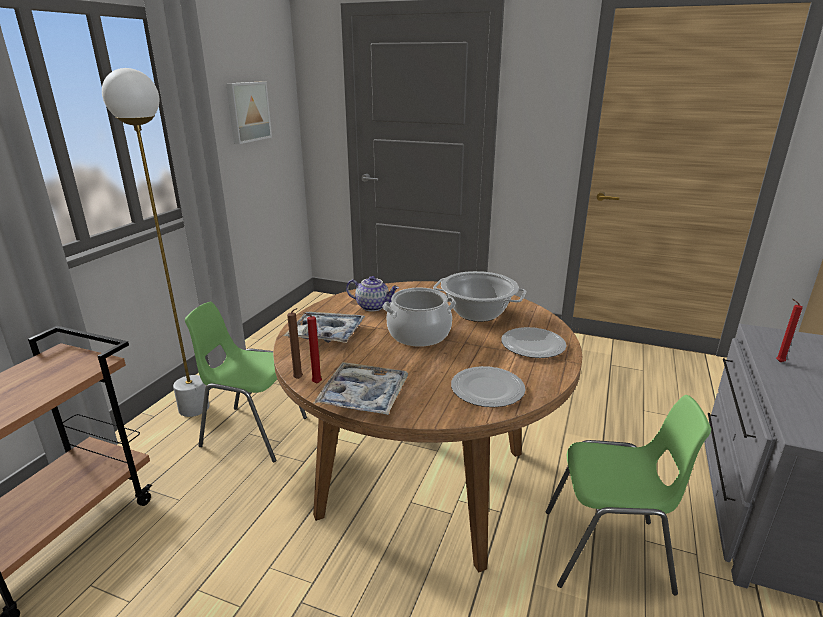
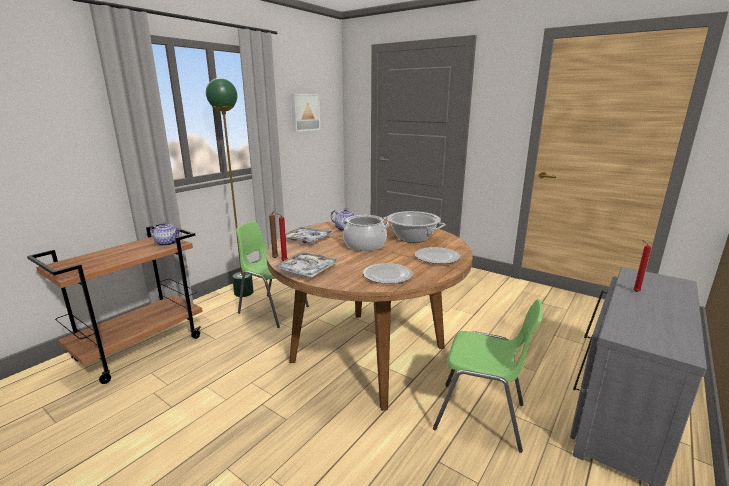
camera: 15 degrees right, 5 degrees down
white floor lamp [102,68,210,417] -> green floor lamp [206,78,254,297]
none -> teapot [150,222,181,246]

